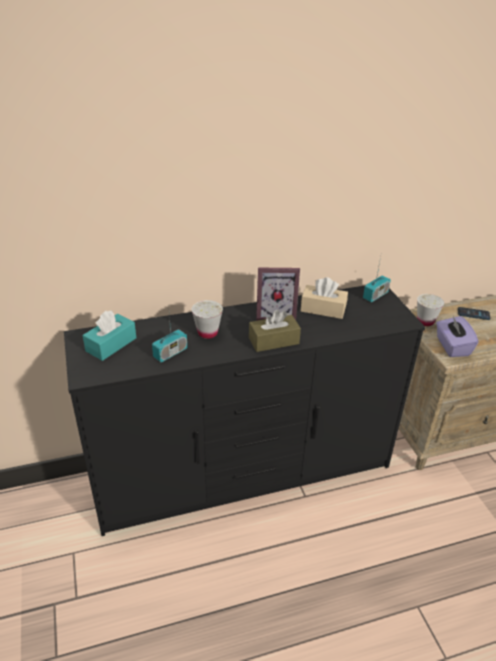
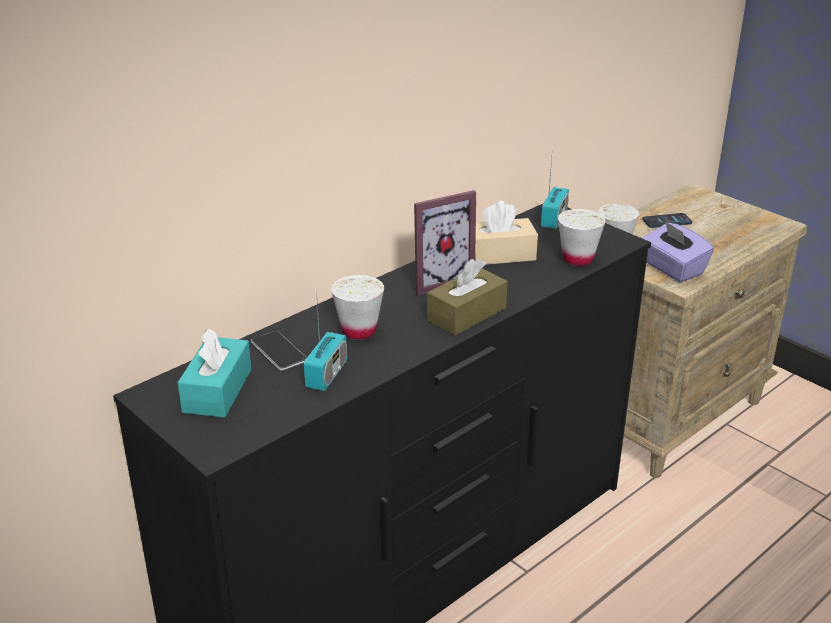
camera: 25 degrees left, 5 degrees down
none -> phone [251,331,307,370]
none -> white cup [558,209,606,266]

